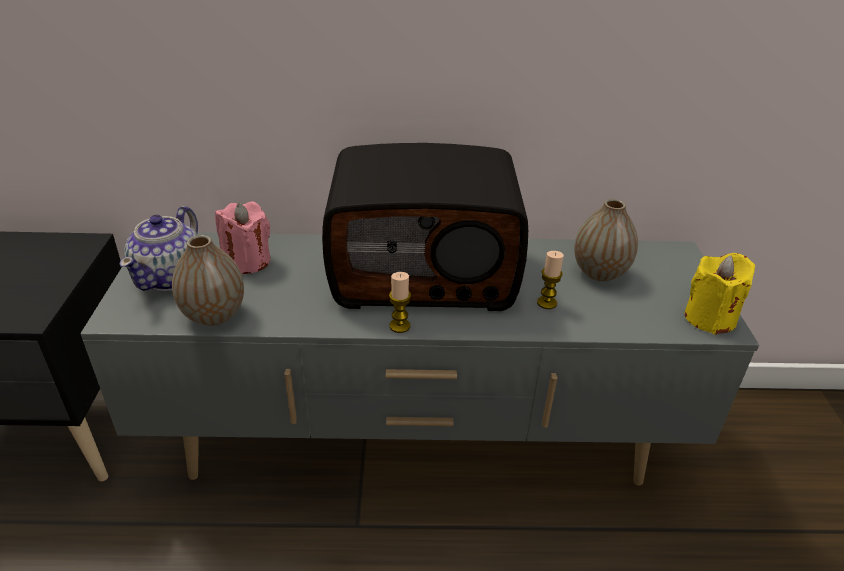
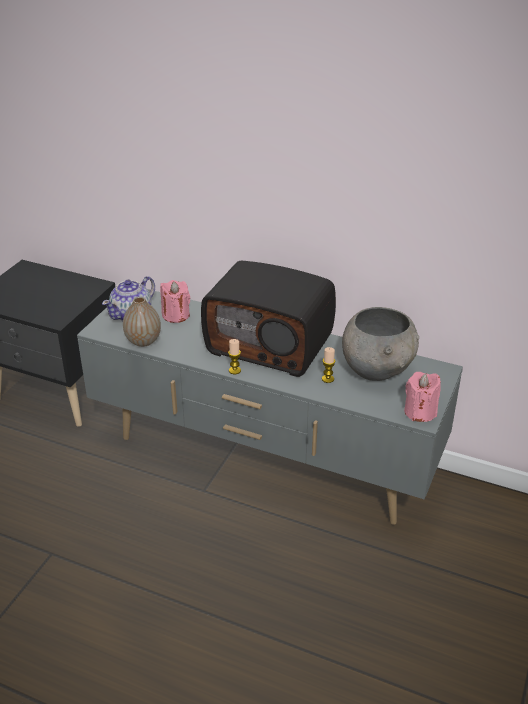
camera: 25 degrees right, 0 degrees up
vase [574,199,638,281] -> grey bowl [342,307,419,381]
yellow candle [685,253,755,335] -> pink candle [404,372,441,422]

